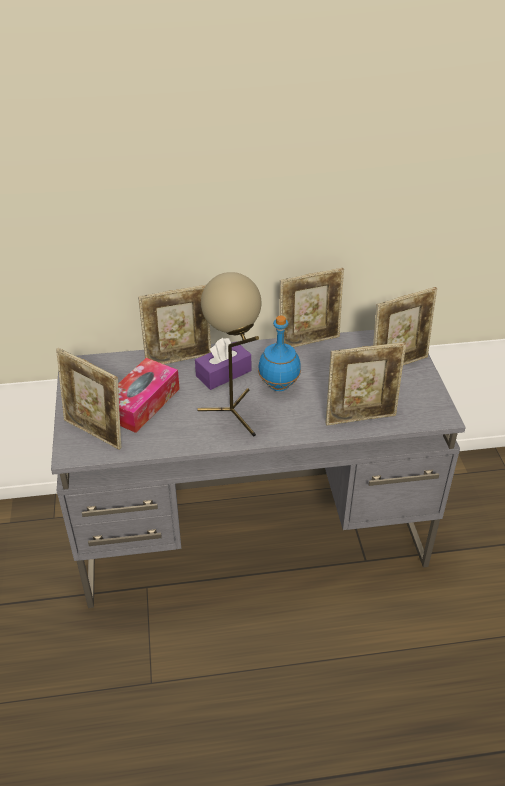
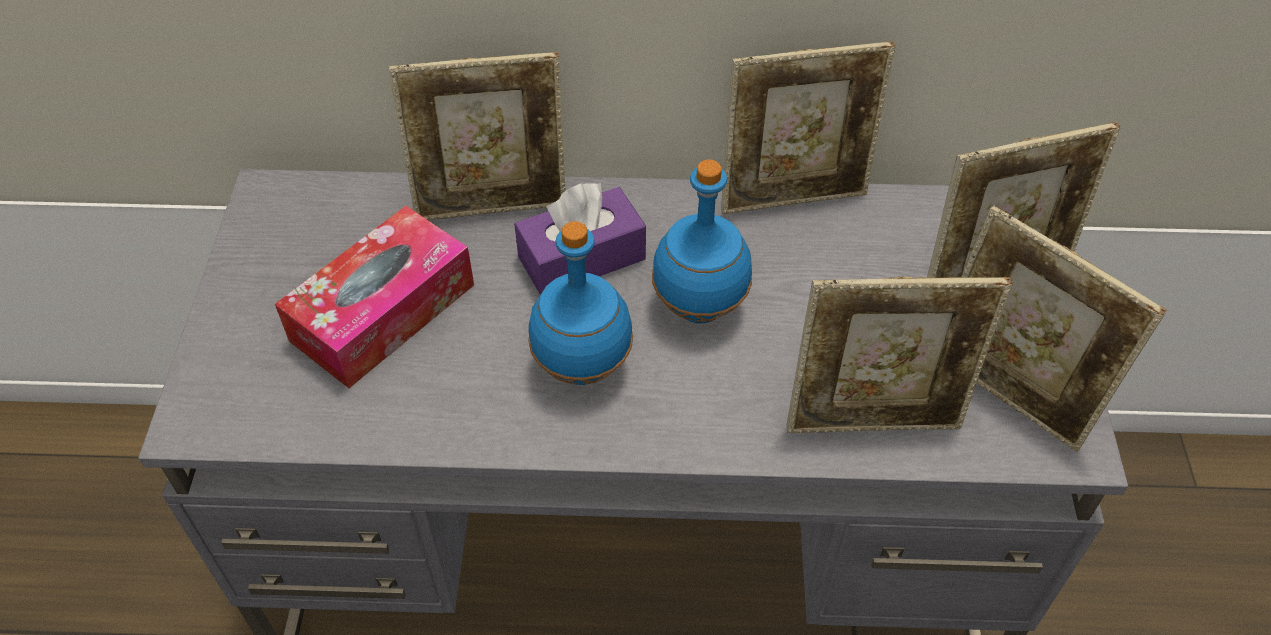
camera: 10 degrees right, 10 degrees up
picture frame [56,348,121,450] -> picture frame moved to [962,206,1167,452]
beige table lamp [198,272,261,436] -> blue bottle [528,221,633,385]

